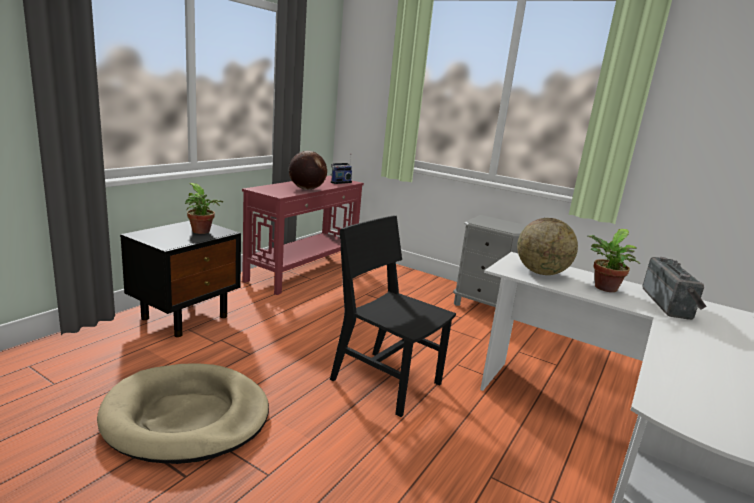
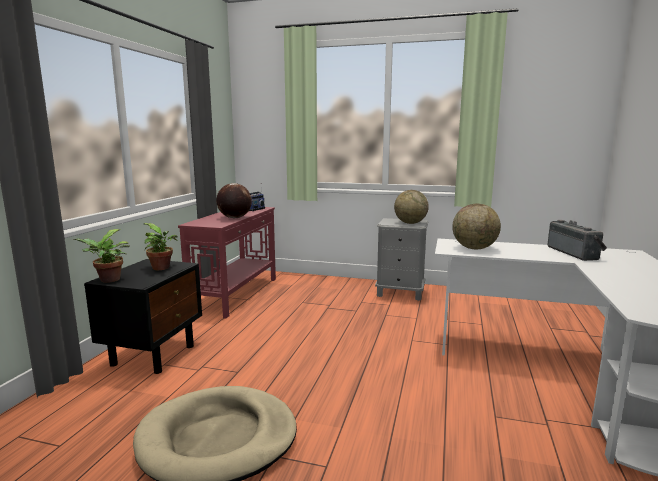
camera: 15 degrees left, 5 degrees down
black chair [330,216,456,417] -> none
potted plant [588,229,640,292] -> potted plant moved to [73,229,129,283]
none -> globe [394,190,429,224]

